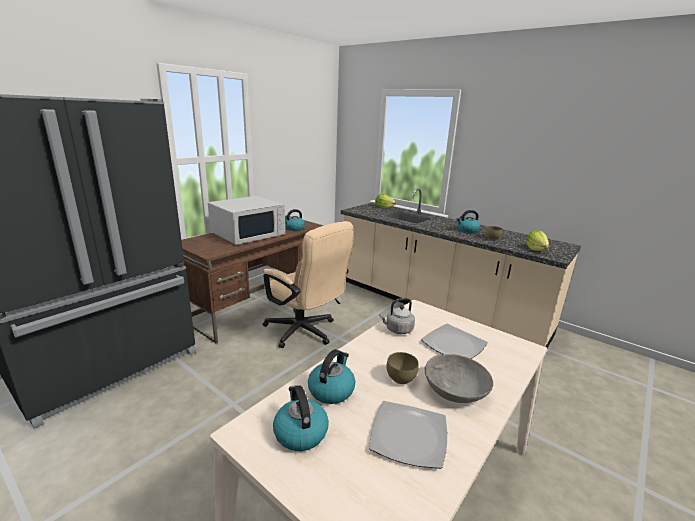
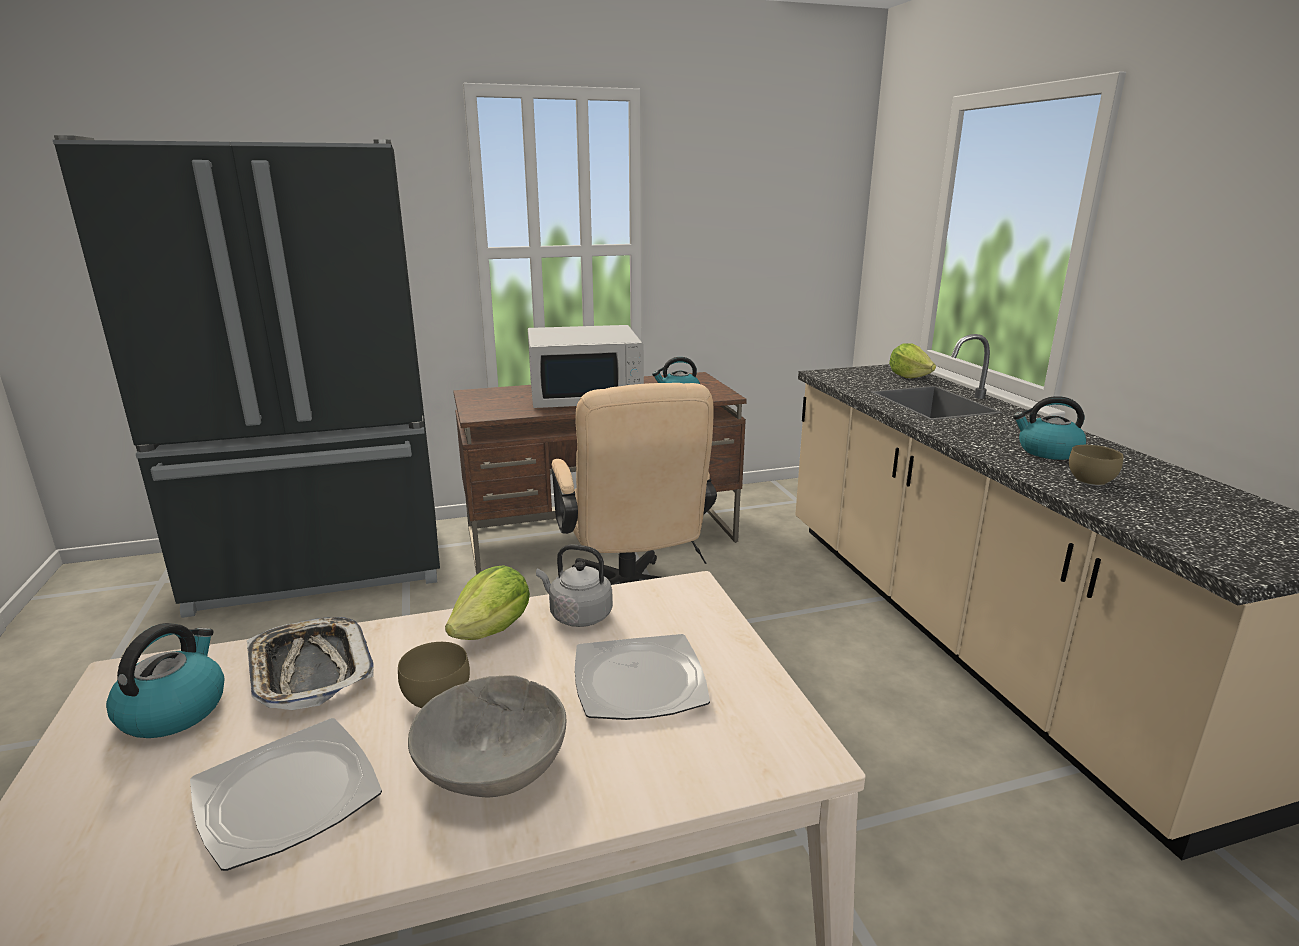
camera: 35 degrees right, 0 degrees up
kettle [308,349,355,404] -> tray [247,617,374,710]
lettuce [526,230,549,251] -> lettuce moved to [445,565,530,640]

